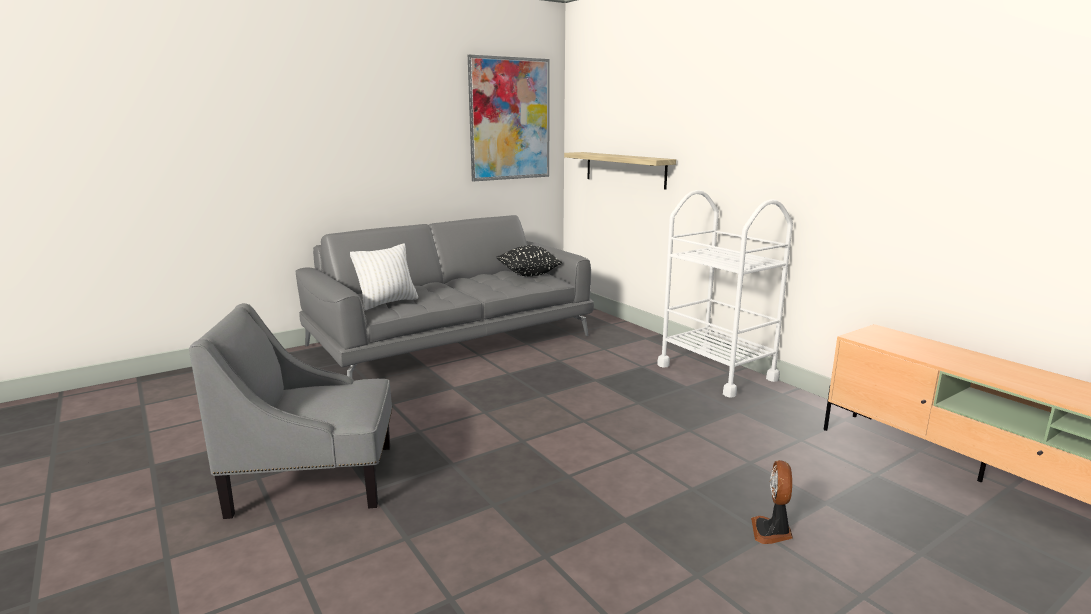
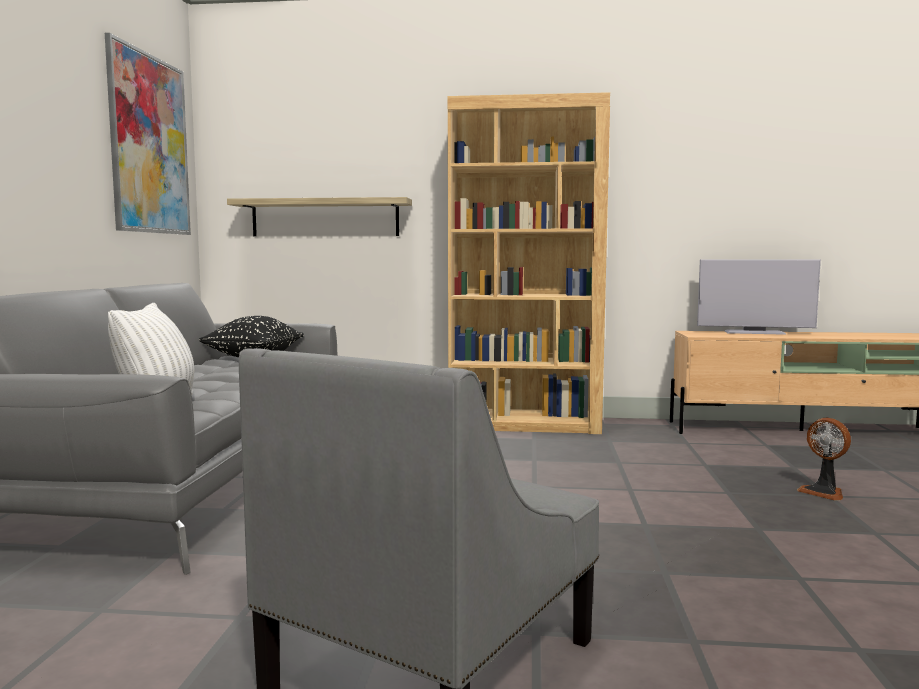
camera: 50 degrees left, 10 degrees down
white cart [657,190,793,398] -> brown bookcase [448,92,610,434]
none -> television [697,259,821,335]

